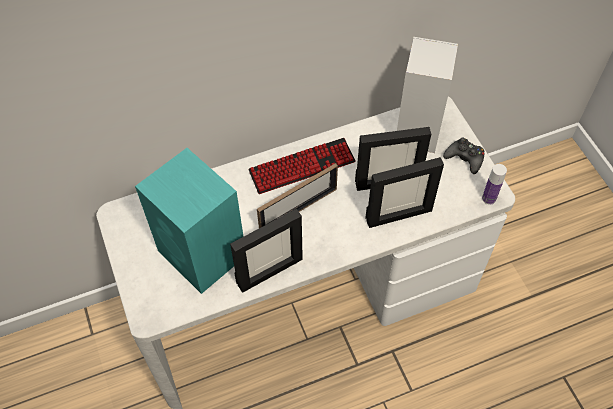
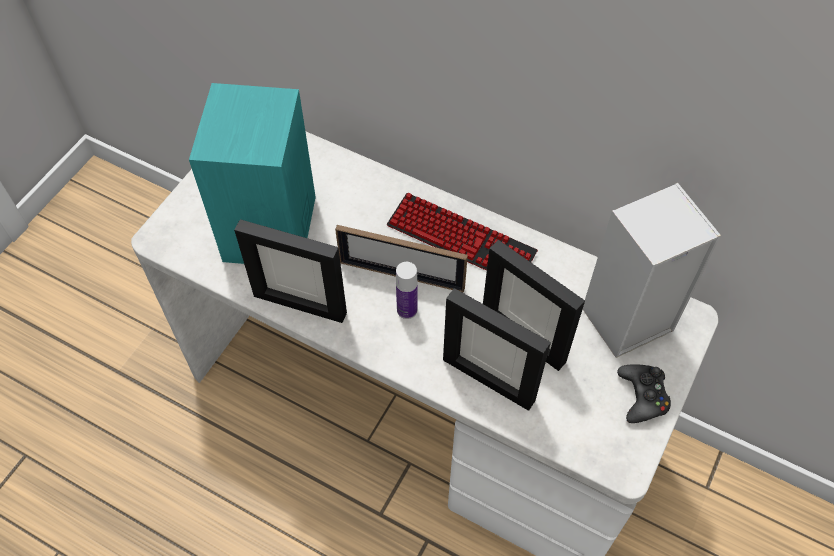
camera: 50 degrees right, 0 degrees up
bottle [482,164,507,204] -> bottle moved to [396,262,418,319]

